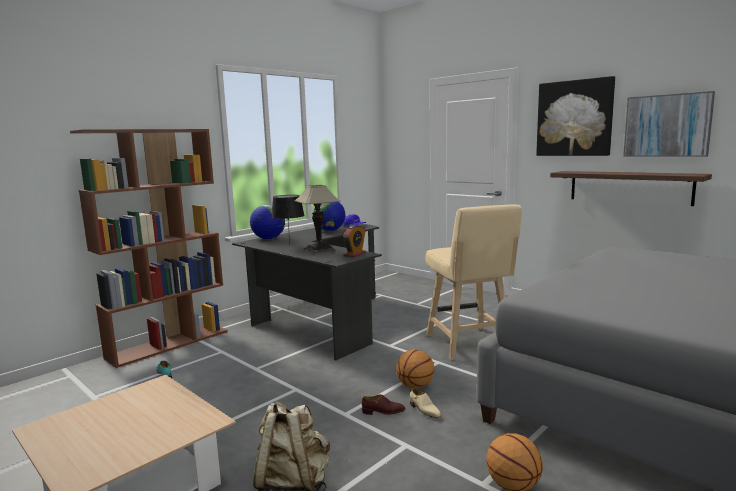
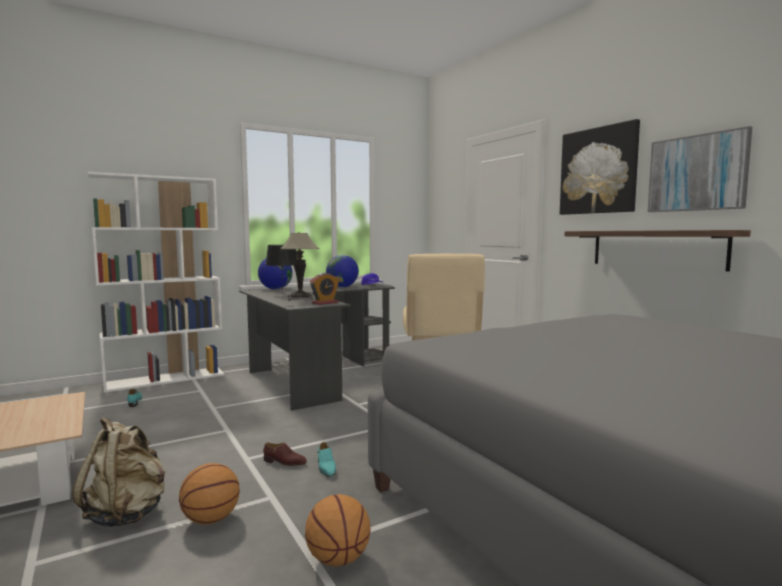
camera: 15 degrees right, 5 degrees down
brown bookcase [70,129,228,368] -> white bookcase [88,172,224,392]
basketball [396,349,435,389] -> basketball moved to [179,463,240,525]
beige shoe [410,388,441,419] -> turquoise shoe [317,442,336,477]

